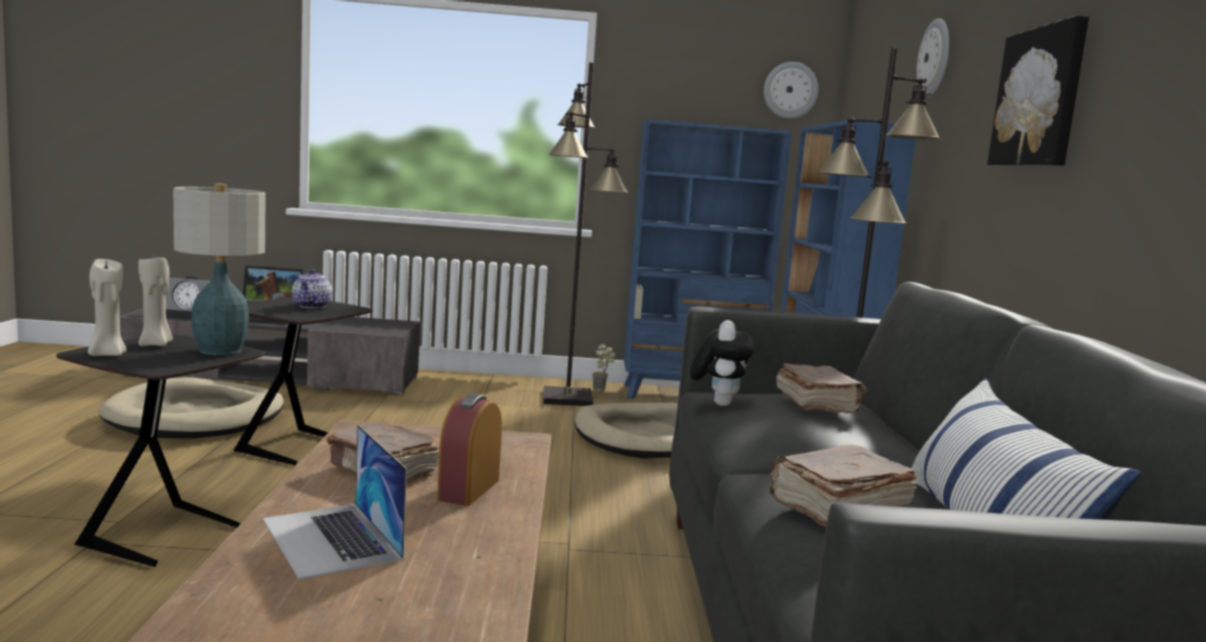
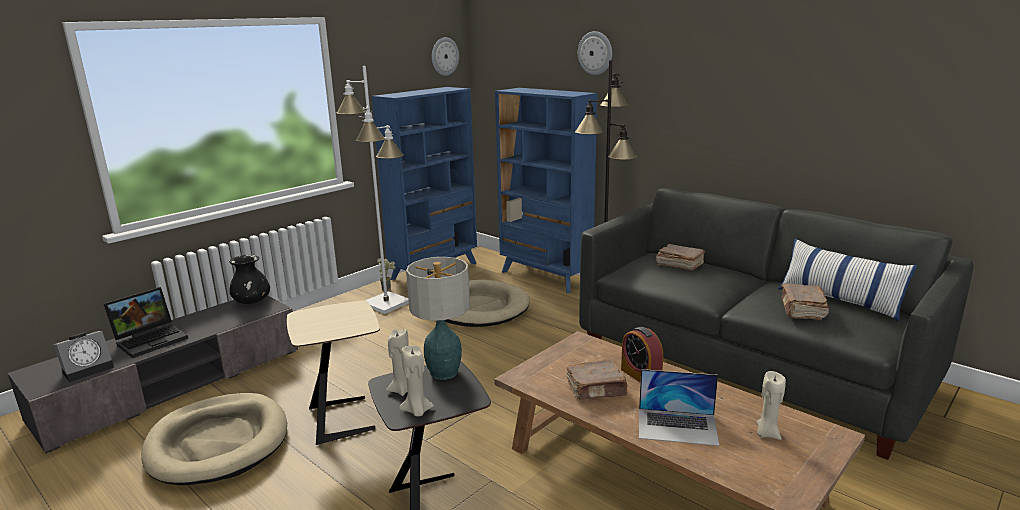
camera: 45 degrees left, 10 degrees up
black side table [233,297,373,465] -> beige side table [287,300,380,445]
teapot [292,269,332,308] -> none
black floor lamp [544,62,628,406] -> white floor lamp [337,66,409,314]
plush toy [690,320,754,406] -> none
picture [987,16,1089,166] -> none
none -> black vase [229,255,270,304]
none -> beige candle [757,371,786,440]

